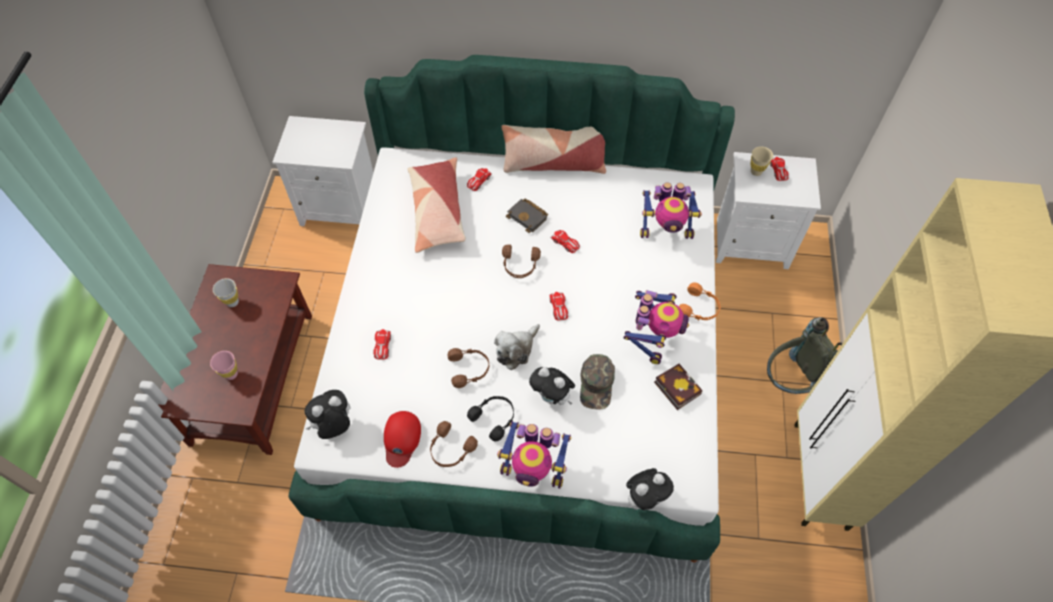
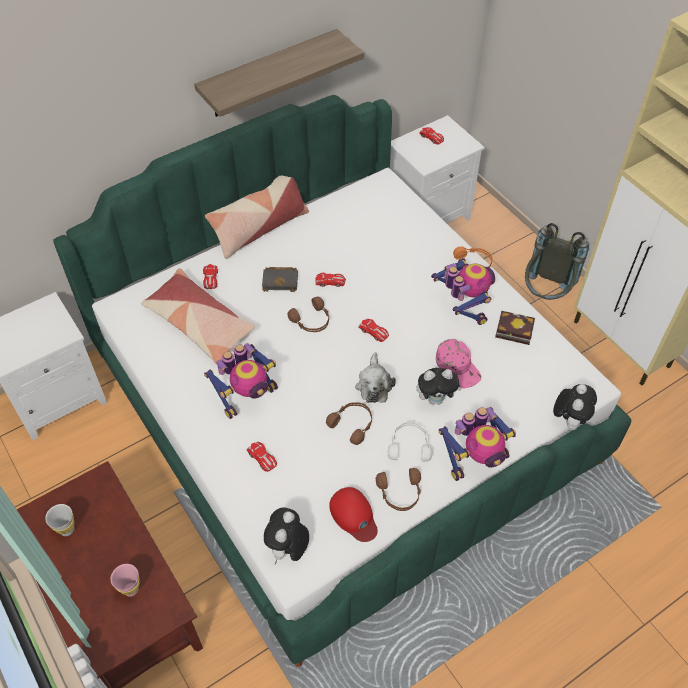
camera: 40 degrees left, 5 degrees down
black headphones [467,396,514,442] -> white headphones [388,422,432,462]
green cap [580,354,615,409] -> pink cap [436,339,481,389]
toy robot [640,182,702,239] -> toy robot moved to [204,343,278,419]
beige cup [751,146,773,176] -> none
none -> shelf [194,29,364,117]

